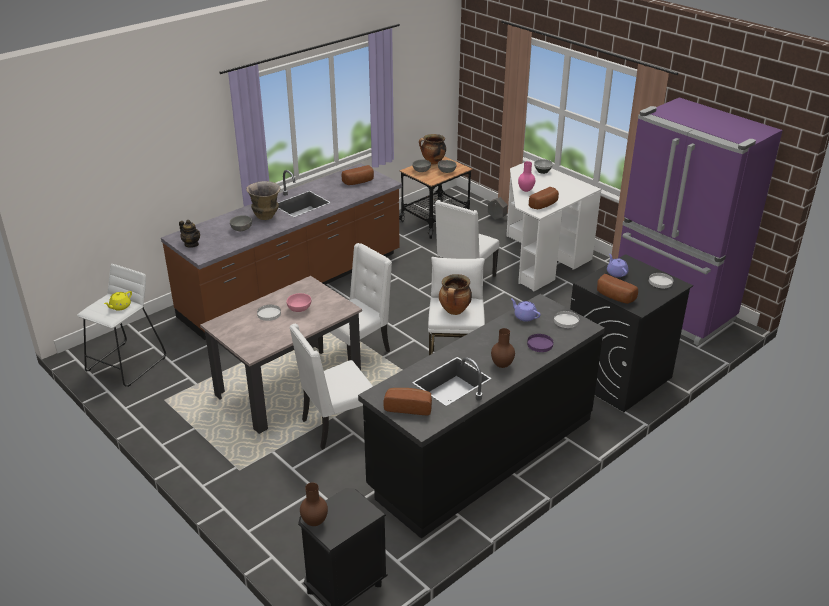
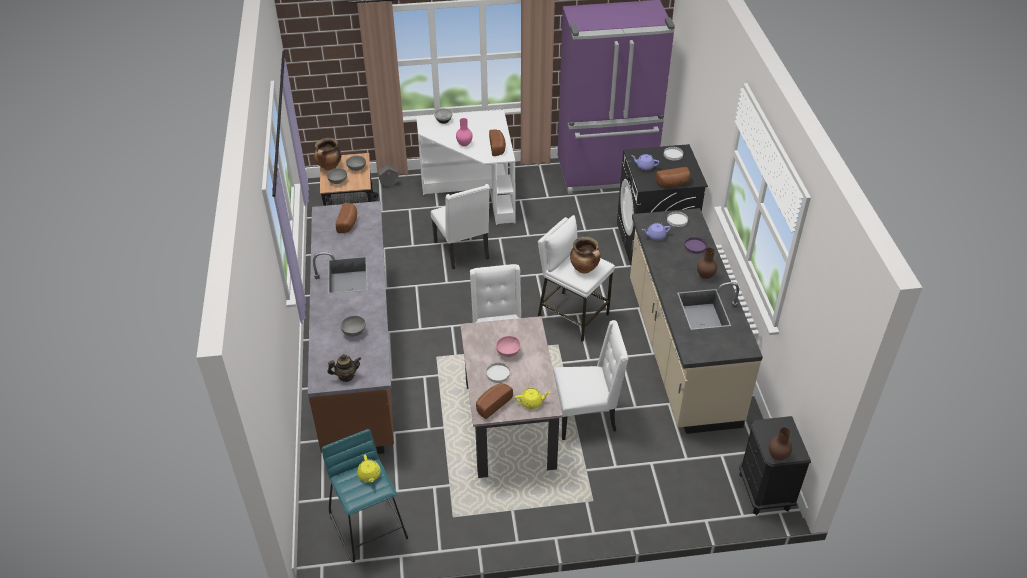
camera: 55 degrees left, 10 degrees up
white stool [77,264,166,387] -> turquoise stool [322,429,408,562]
vase [246,181,280,220] -> none
white chair [290,324,373,450] -> white chair turned 105 degrees counterclockwise [553,320,629,440]
black counter [358,294,605,539] -> beige counter [630,208,763,434]
bread [383,388,432,415] -> bread moved to [476,382,513,419]
none -> yellow teapot [515,388,550,409]

